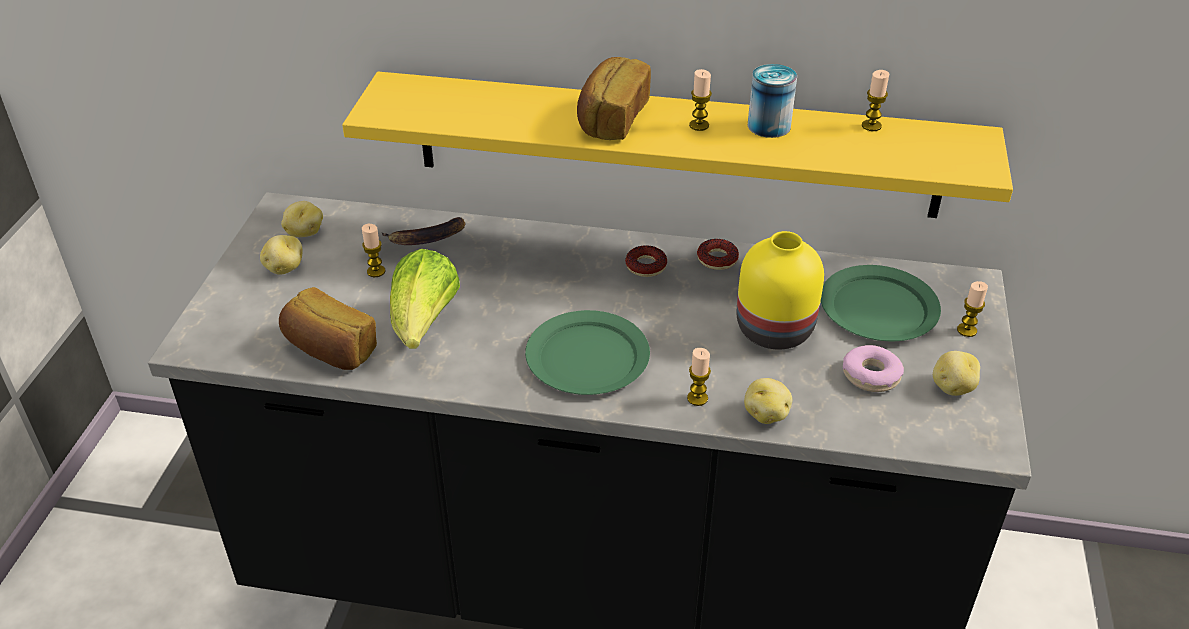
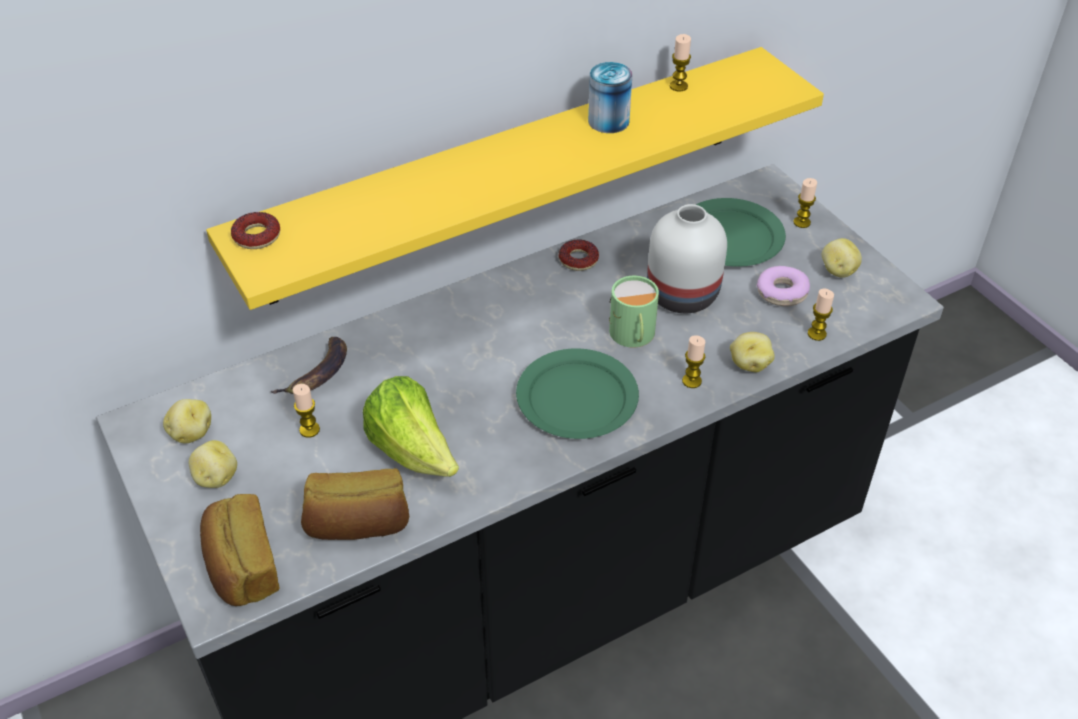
camera: 40 degrees left, 5 degrees up
bread [577,57,651,140] -> bread moved to [200,494,279,606]
donut [625,245,667,277] -> donut moved to [231,212,280,249]
candle [689,69,712,131] -> candle moved to [808,289,834,341]
yellow vase [737,231,824,350] -> white vase [647,204,727,313]
none -> green mug [609,276,659,348]

